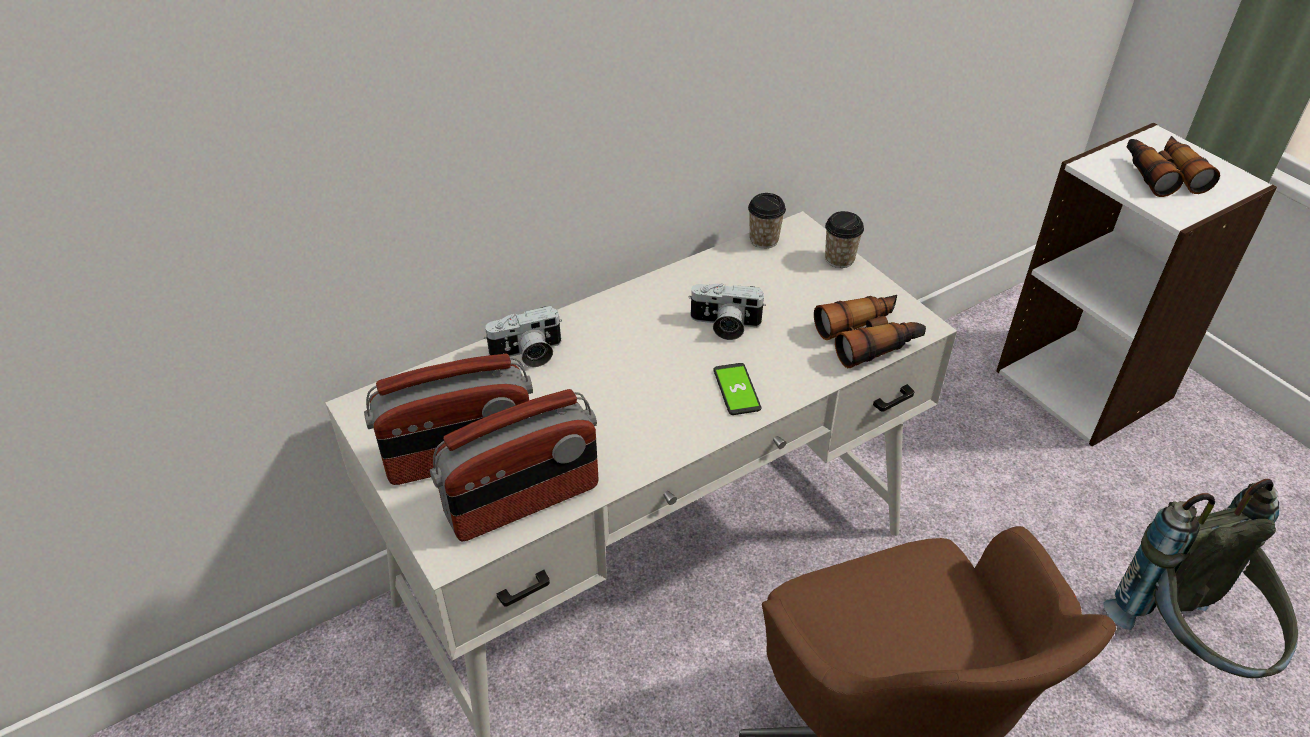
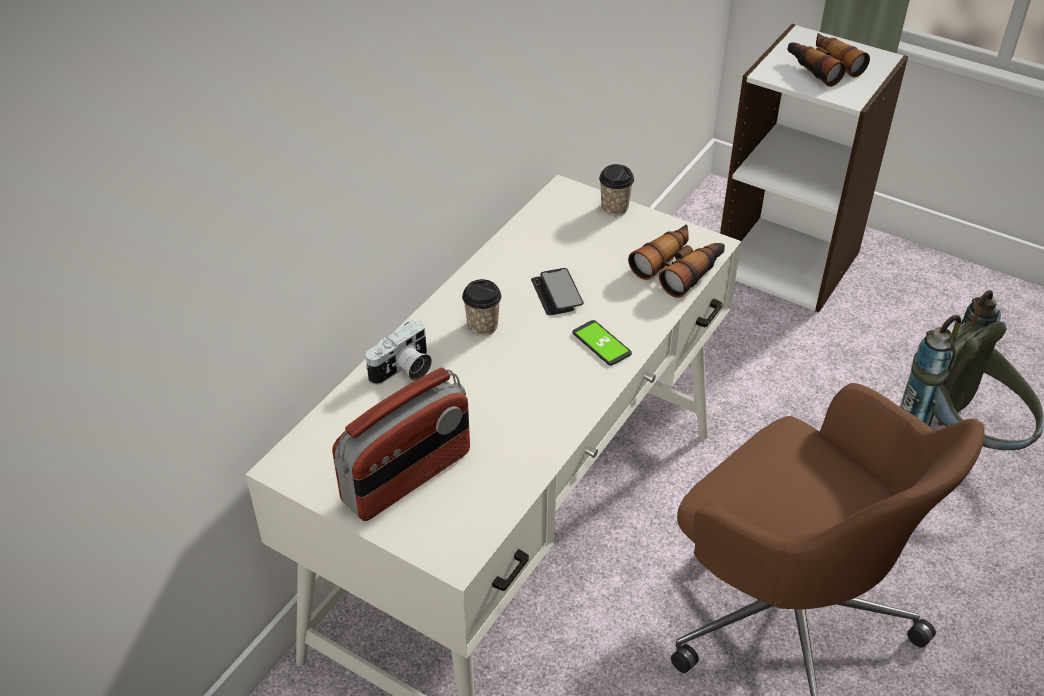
camera: 25 degrees left, 0 degrees up
radio [430,389,598,541] -> none
camera [688,283,766,340] -> phone [531,268,584,315]
cup [748,193,786,249] -> cup moved to [462,279,501,336]

